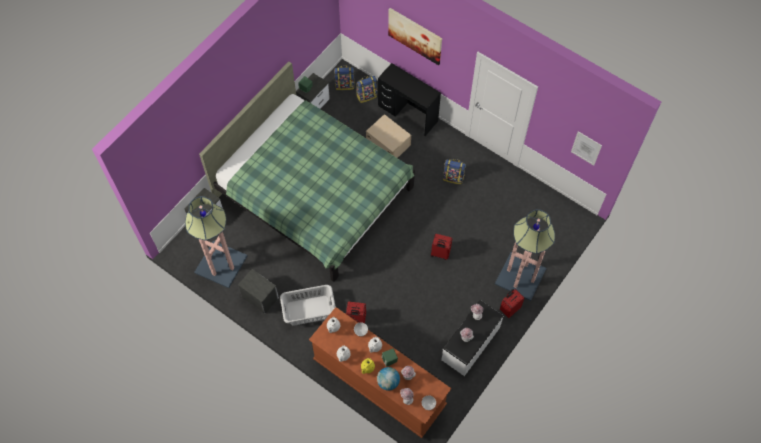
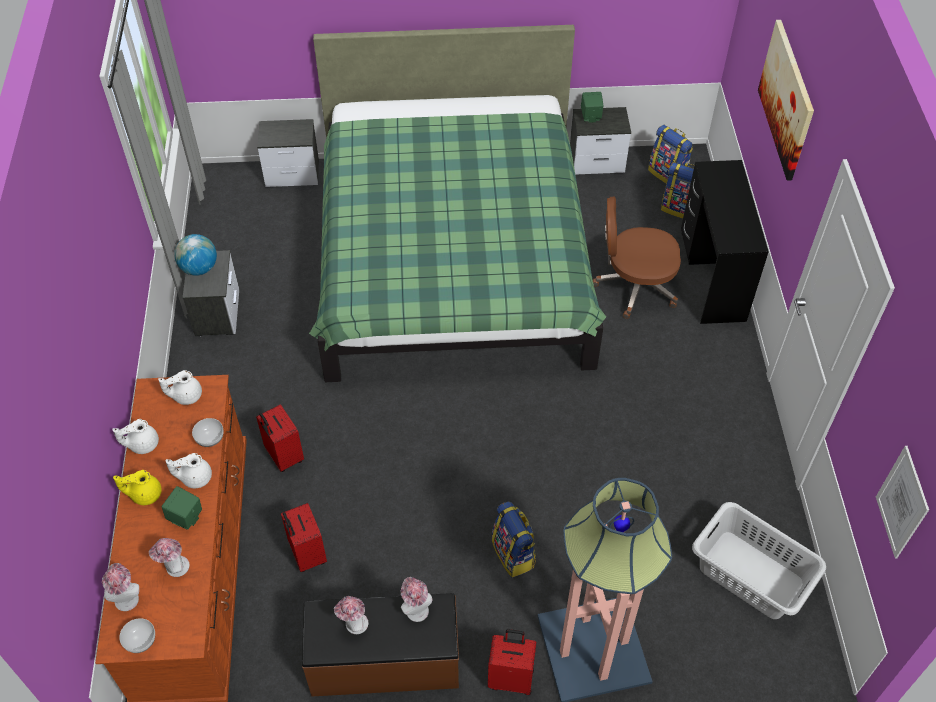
camera: 50 degrees right, 10 degrees down
floor lamp [185,196,247,288] -> none
grey laundry basket [280,285,336,325] -> grey laundry basket moved to [692,502,826,619]
beige storage box [366,114,411,158] -> brown office chair [593,197,681,319]
globe [377,367,400,391] -> globe moved to [174,234,217,276]
red suitcase [431,234,452,260] -> red suitcase moved to [281,503,327,572]
white bench [441,300,504,376] -> brown bench [302,593,459,696]
backpack [443,159,466,184] -> backpack moved to [492,501,536,577]

